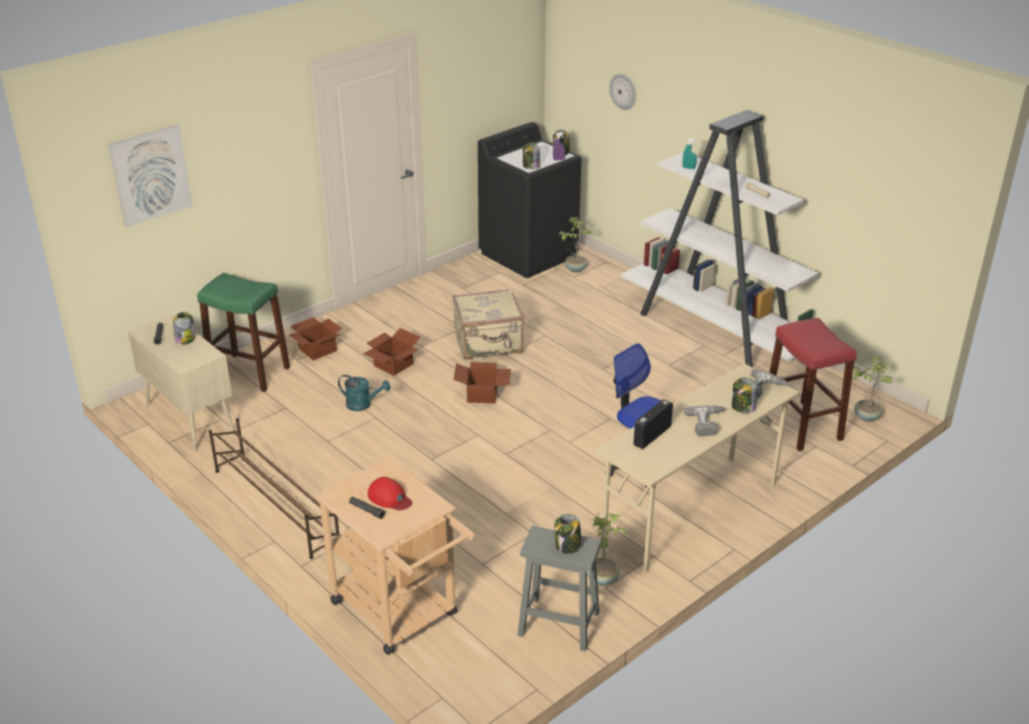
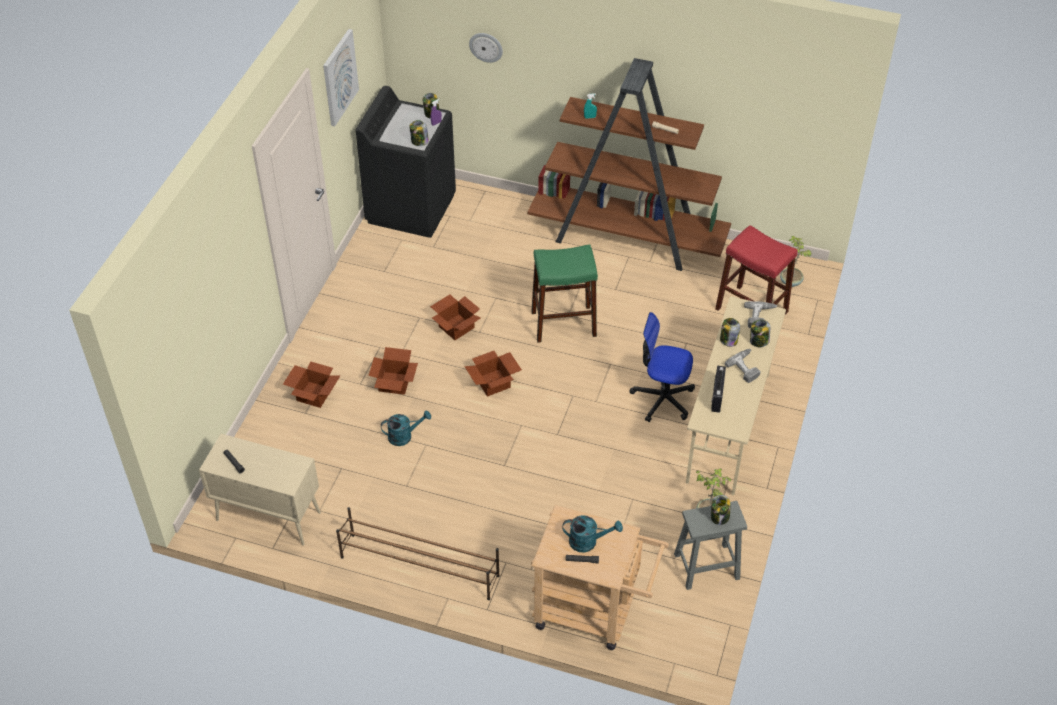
camera: 30 degrees left, 15 degrees up
picture [108,125,193,227] -> picture moved to [323,29,359,126]
jar [173,312,195,344] -> jar moved to [720,318,740,347]
green stool [197,273,290,392] -> green stool moved to [531,244,598,343]
red cap [368,477,412,510] -> turquoise watering can [562,515,623,553]
beige suitcase [452,289,524,359] -> cardboard box [430,294,481,340]
potted plant [559,217,592,272] -> none
white bookcase [621,110,819,368] -> brown bookcase [528,58,731,271]

